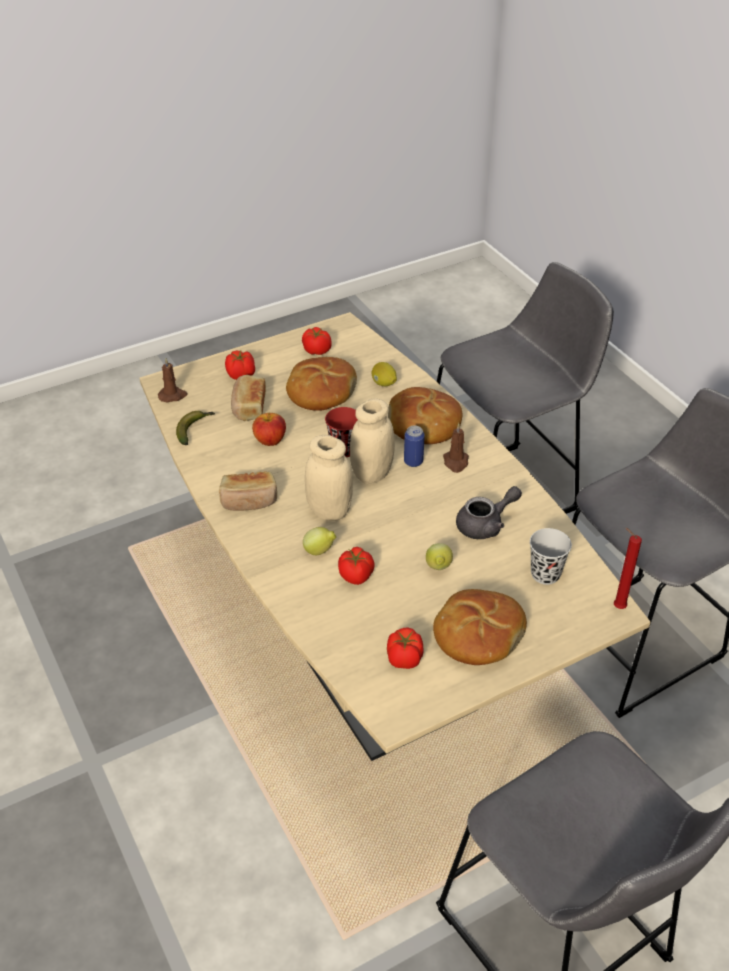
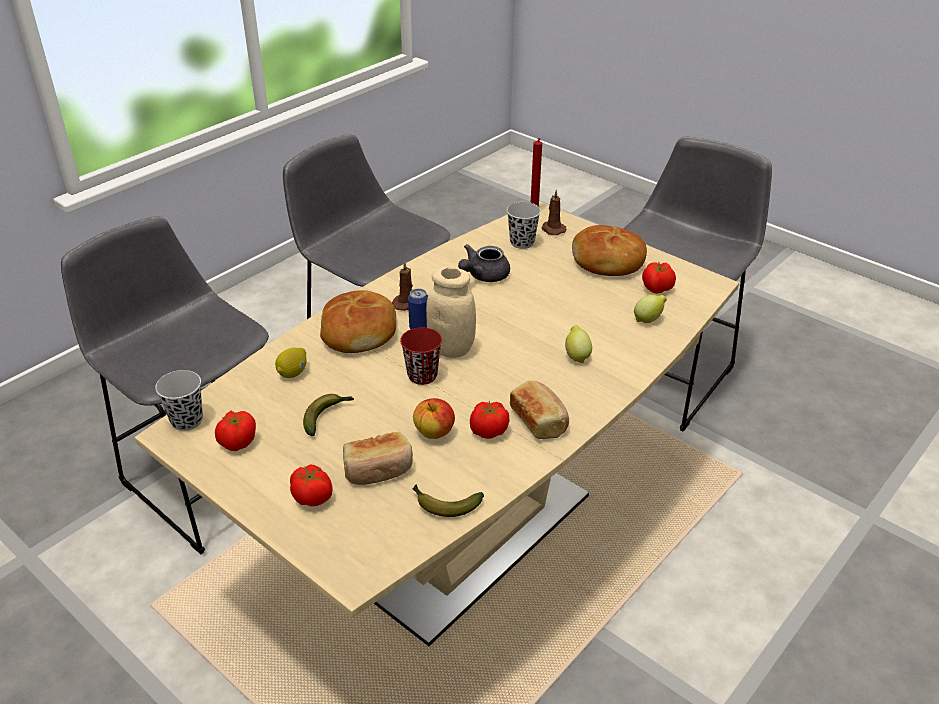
camera: 110 degrees left, 5 degrees down
brown candle [158,358,188,403] -> brown candle moved to [541,190,567,235]
bread [286,357,357,411] -> banana [303,394,354,436]
beige jar [305,435,353,521] -> none
tomato [338,547,375,585] -> tomato moved to [470,401,509,439]
lemon [426,543,453,570] -> lemon moved to [634,295,667,323]
grey teapot [456,486,522,539] -> grey teapot turned 90 degrees counterclockwise [458,244,510,282]
none -> black cup [155,370,203,431]

